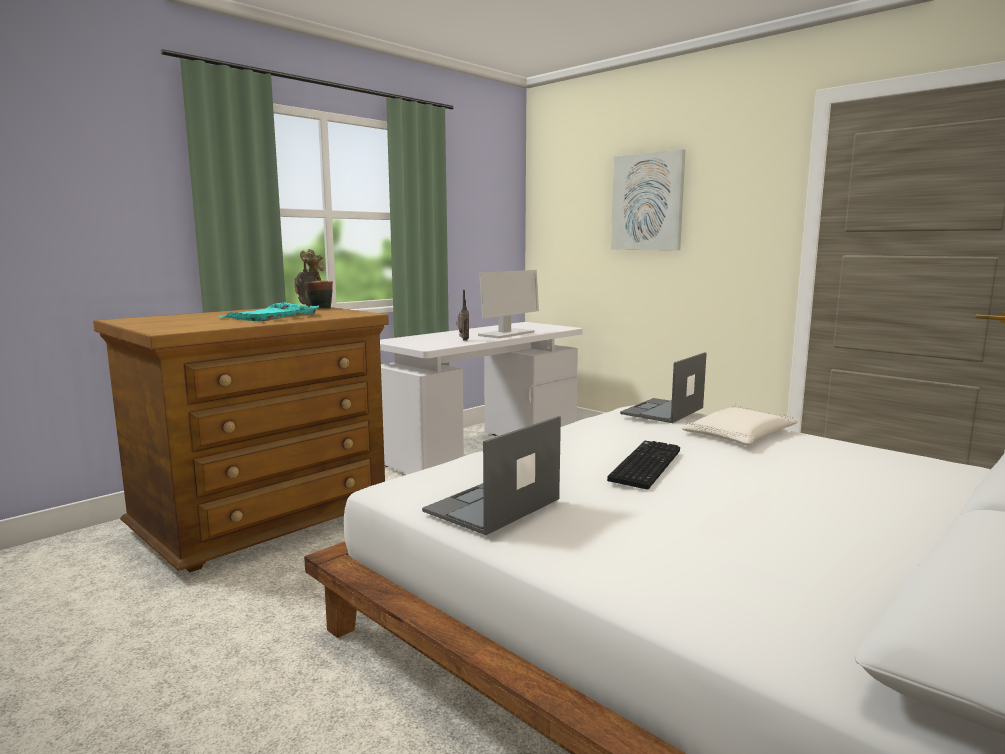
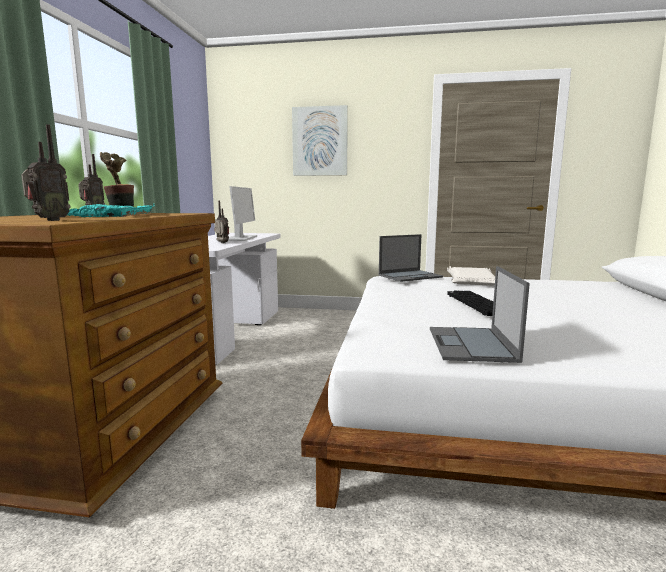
camera: 35 degrees left, 0 degrees up
laptop [620,352,707,423] -> laptop turned 120 degrees counterclockwise [379,234,443,282]
none -> radio [21,124,71,221]

